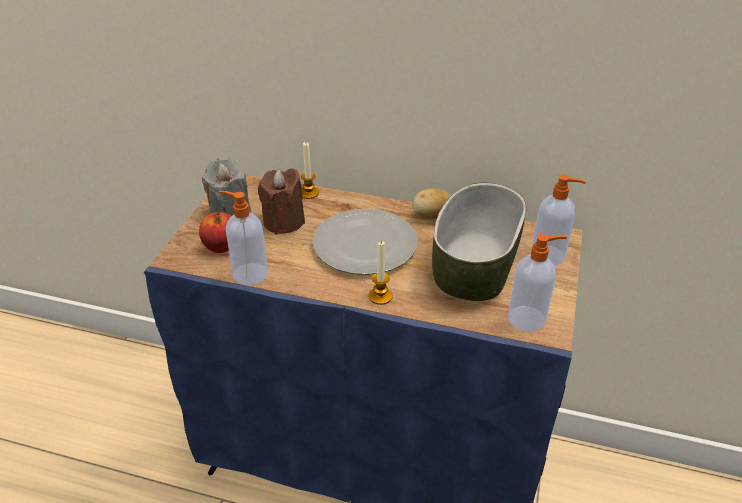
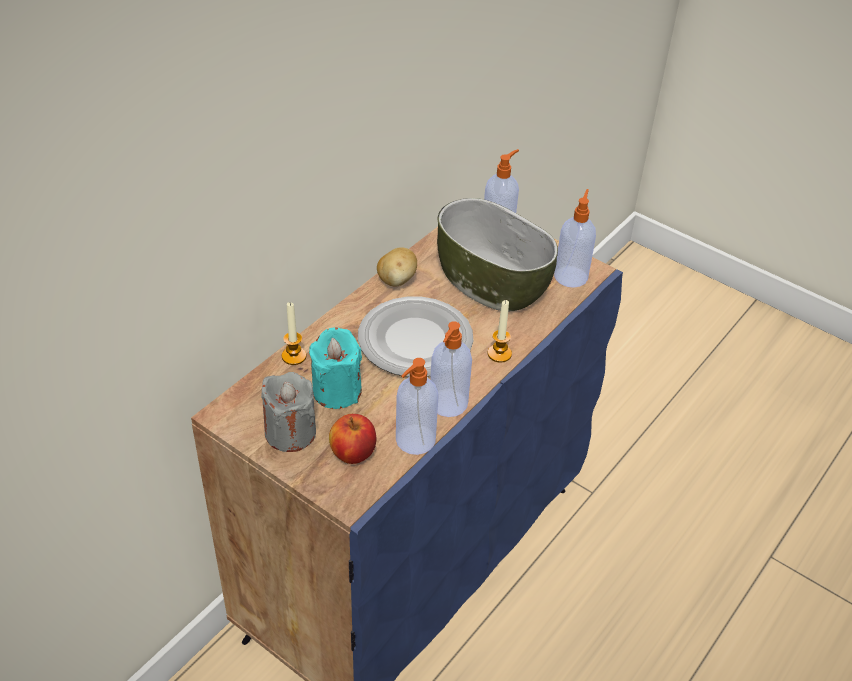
camera: 70 degrees left, 5 degrees up
brown candle [258,168,305,234] -> turquoise candle [309,327,362,409]
none -> soap dispenser [430,321,472,417]

